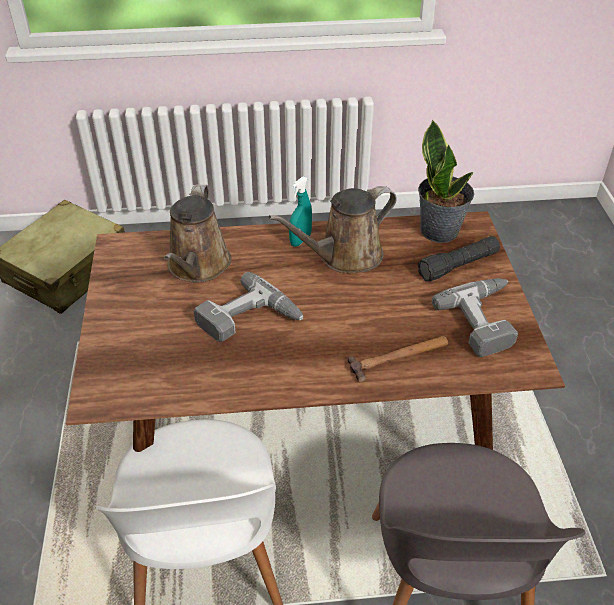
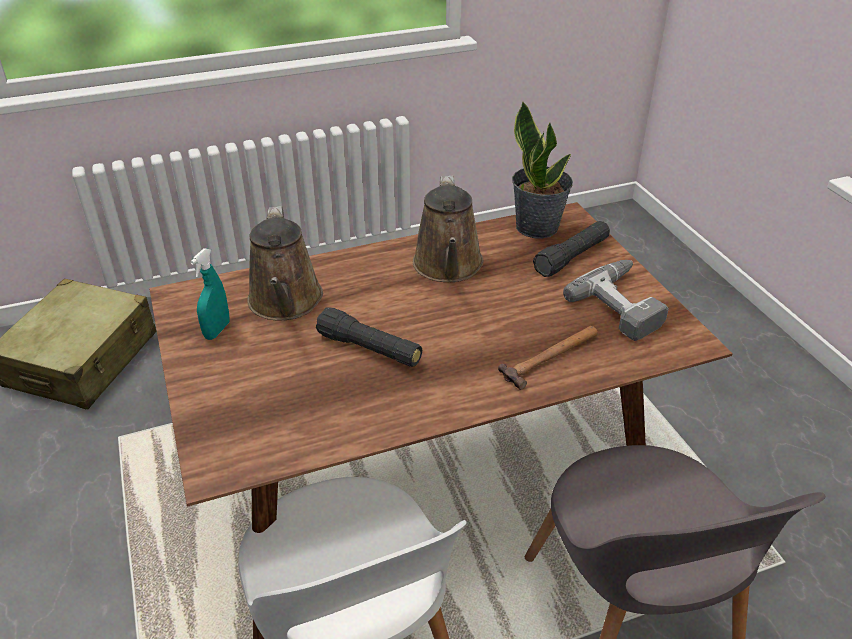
camera: 15 degrees left, 5 degrees down
power drill [194,272,303,342] -> black flashlight [316,307,422,367]
brown watering can [269,186,397,273] -> brown watering can turned 45 degrees counterclockwise [413,176,483,282]
turquoise spray bottle [289,176,312,247] -> turquoise spray bottle moved to [190,248,229,340]

